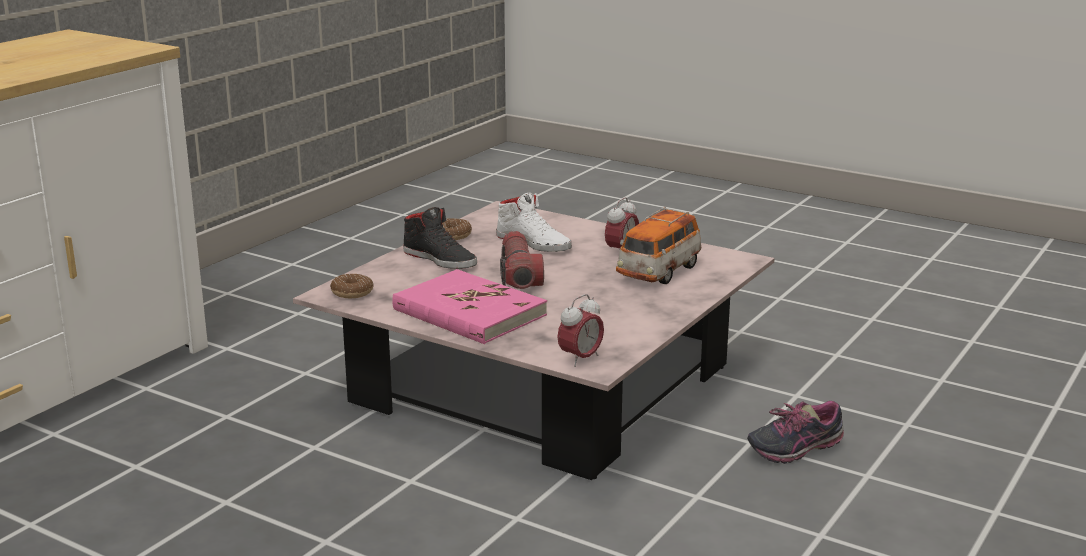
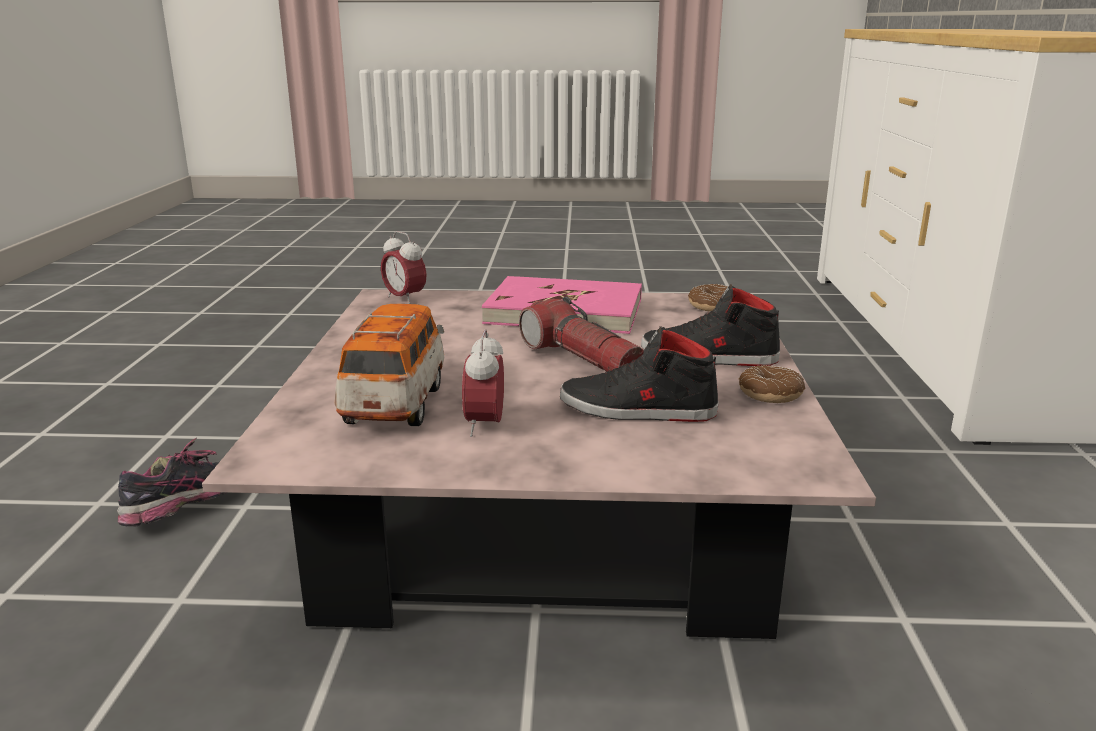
camera: 150 degrees right, 0 degrees up
white shoe [496,193,572,252] -> black shoe [560,326,719,422]
alarm clock [557,294,604,367] -> alarm clock turned 60 degrees counterclockwise [381,231,427,304]

